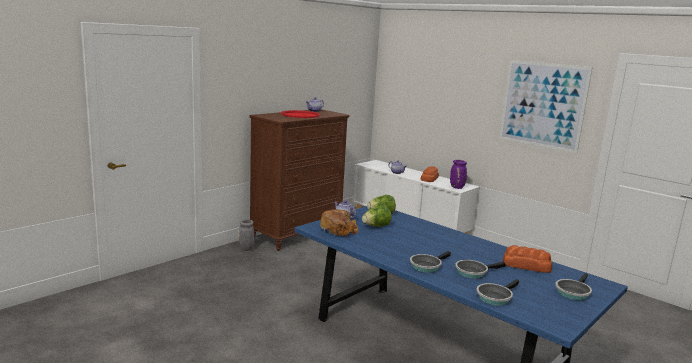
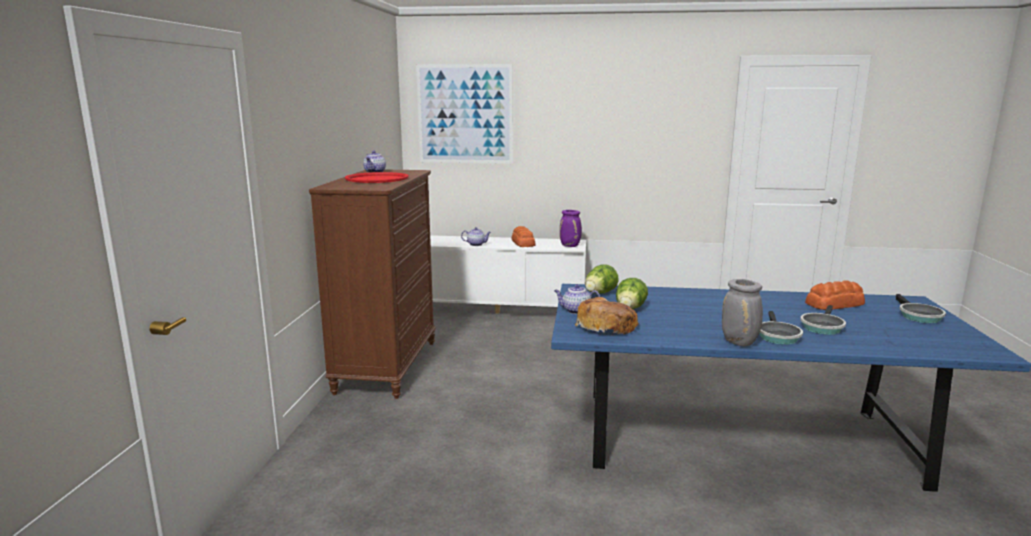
camera: 35 degrees left, 0 degrees up
grey vase [239,219,255,251] -> grey vase moved to [722,279,763,346]
frying pan [476,279,519,305] -> none
picture [499,60,593,153] -> picture moved to [416,64,513,164]

